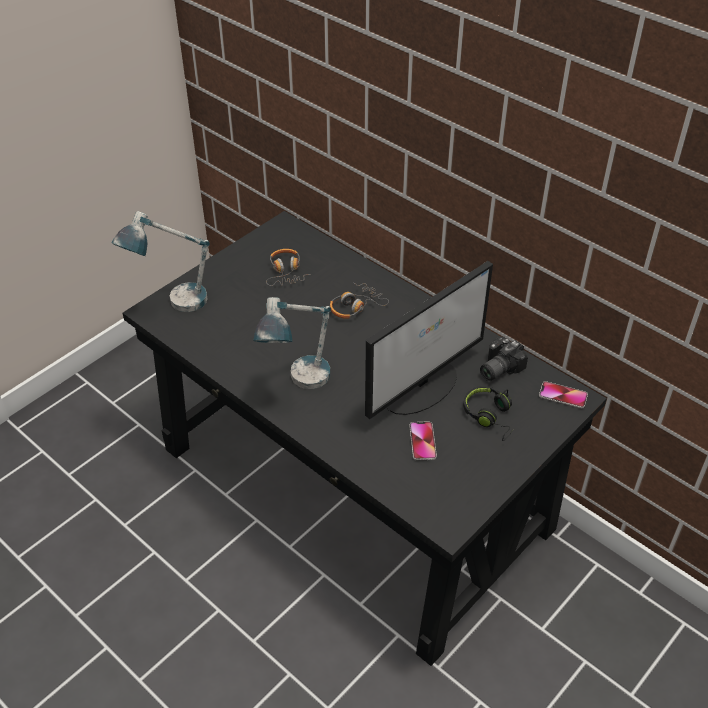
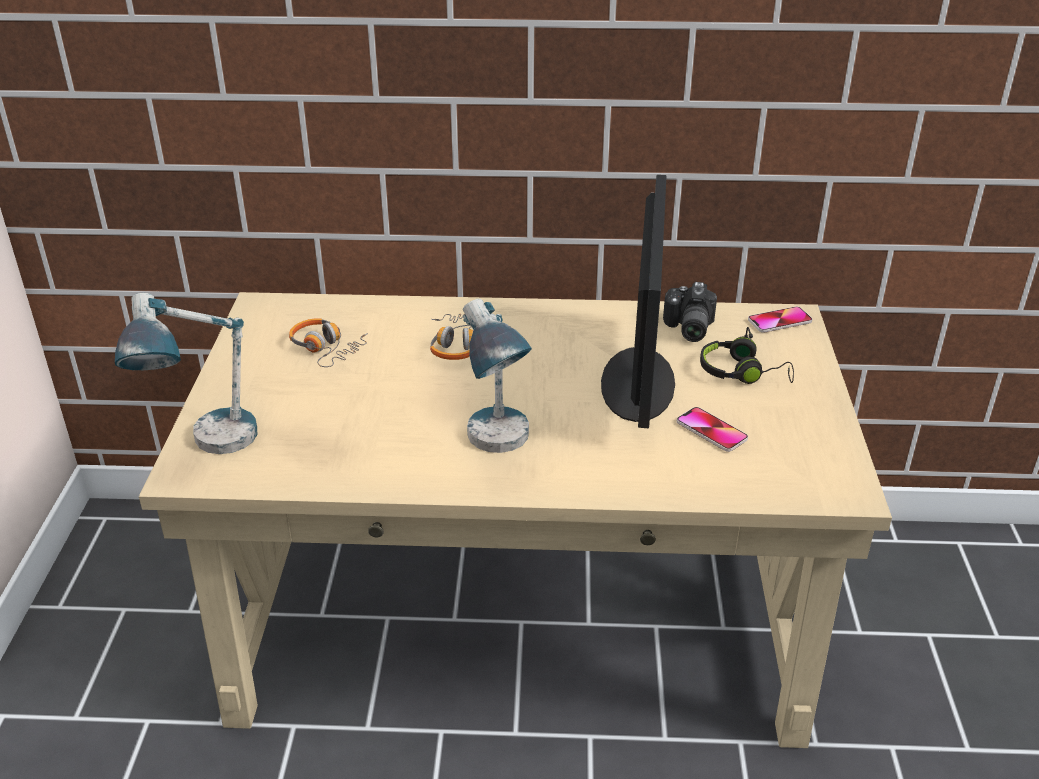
camera: 40 degrees left, 10 degrees down
black desk [123,211,607,666] -> beige desk [139,292,892,748]

